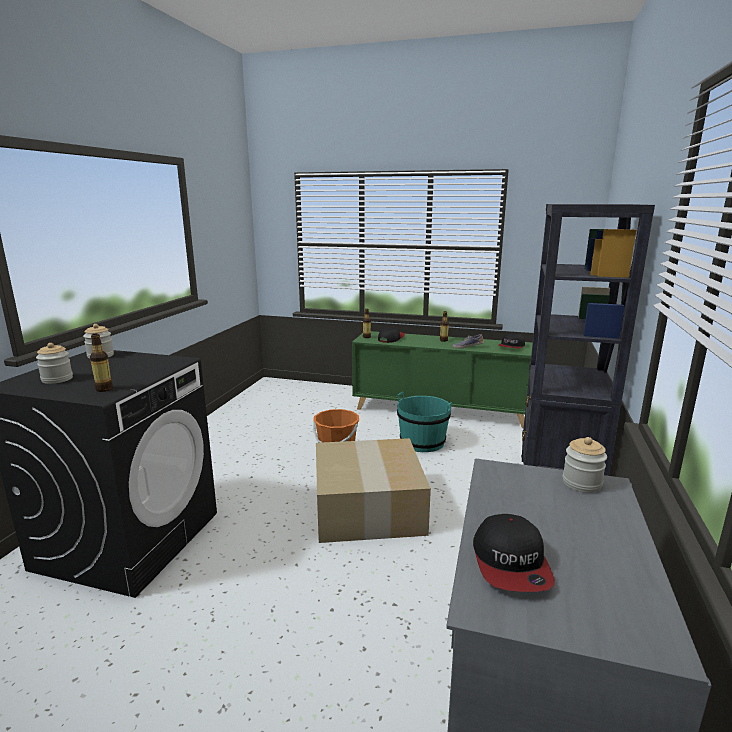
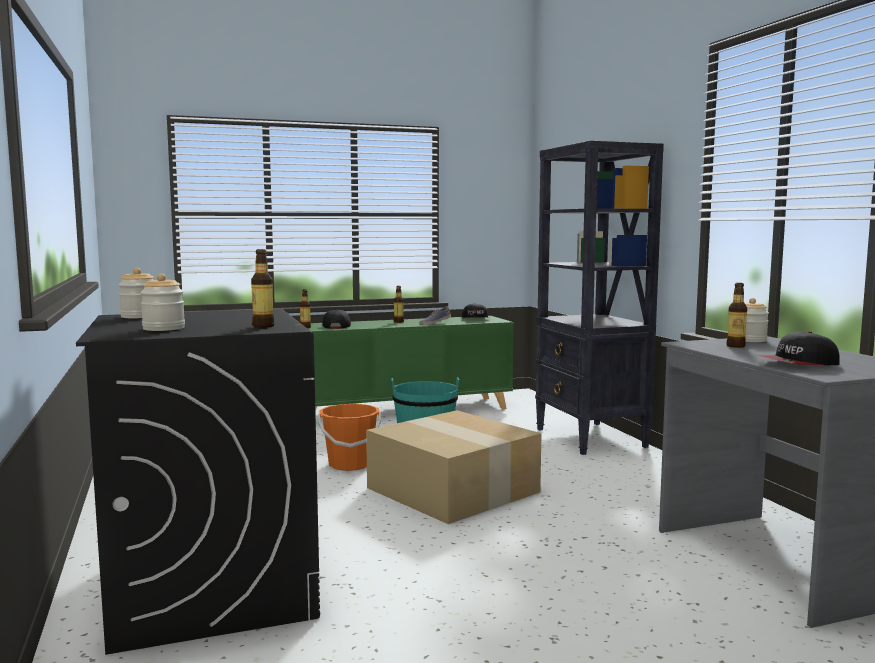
camera: 35 degrees left, 10 degrees down
cap [473,514,555,592] -> cap turned 105 degrees clockwise [756,332,840,365]
none -> bottle [726,283,747,348]

